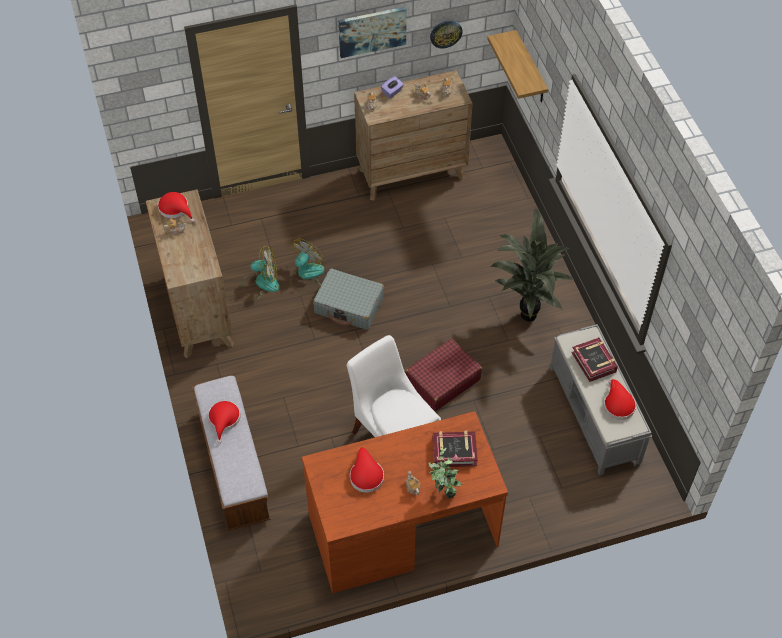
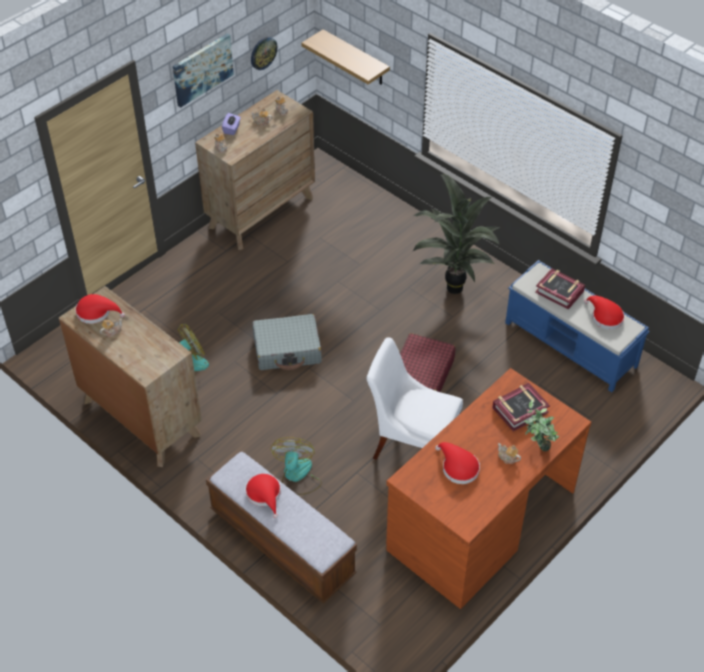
camera: 30 degrees left, 5 degrees down
fan [290,238,324,292] -> fan moved to [271,437,322,495]
grey bench [550,324,652,475] -> blue bench [505,260,649,392]

